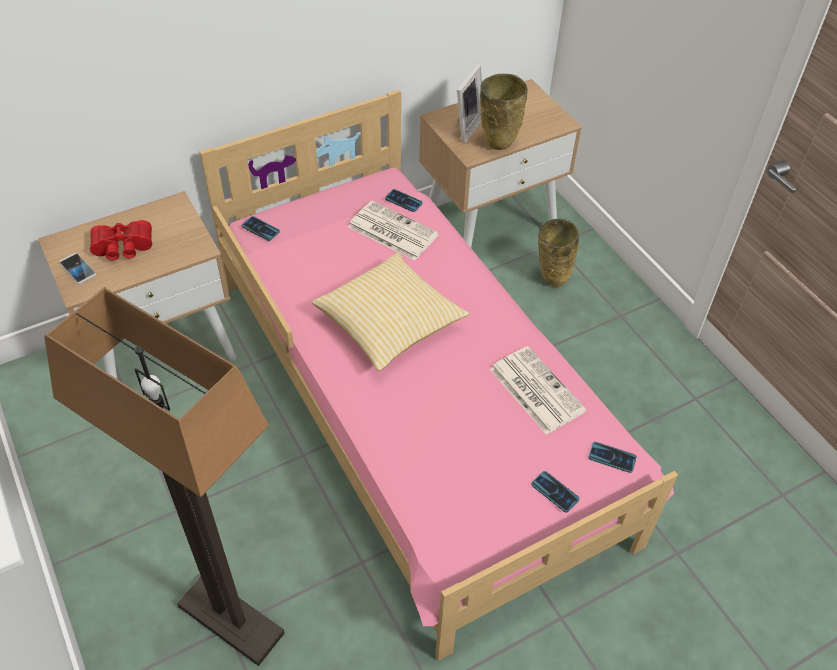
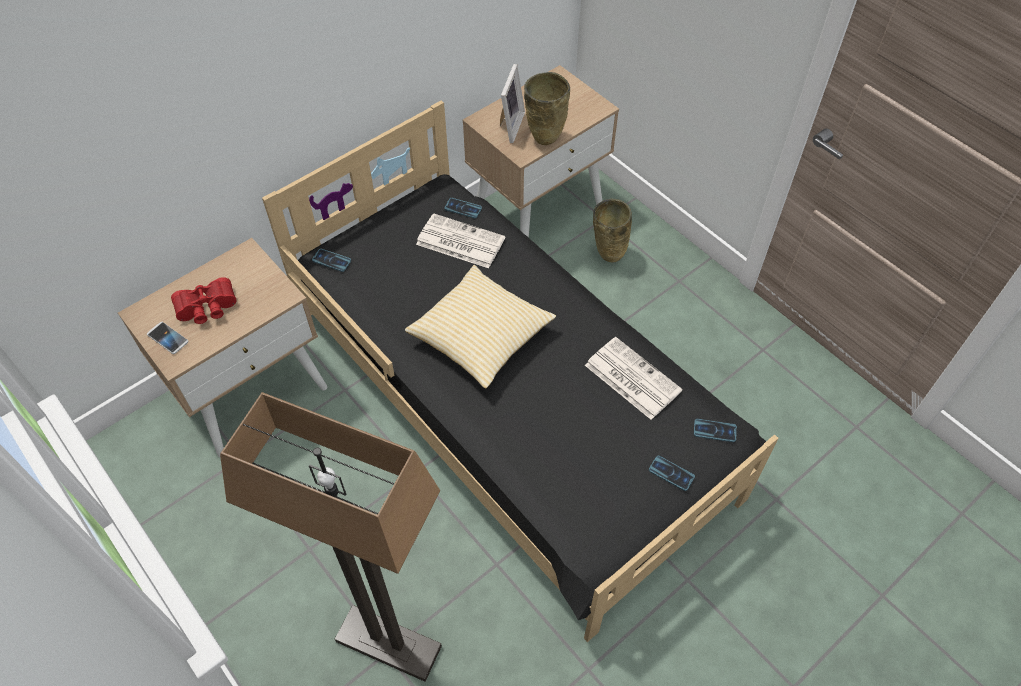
camera: 10 degrees left, 5 degrees up
pink bed [199,90,678,661] -> black bed [262,100,778,642]

